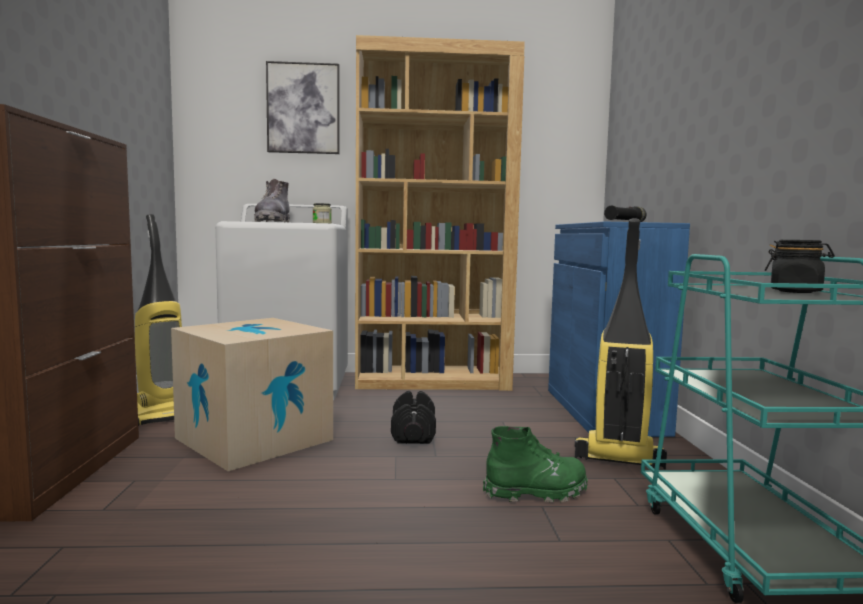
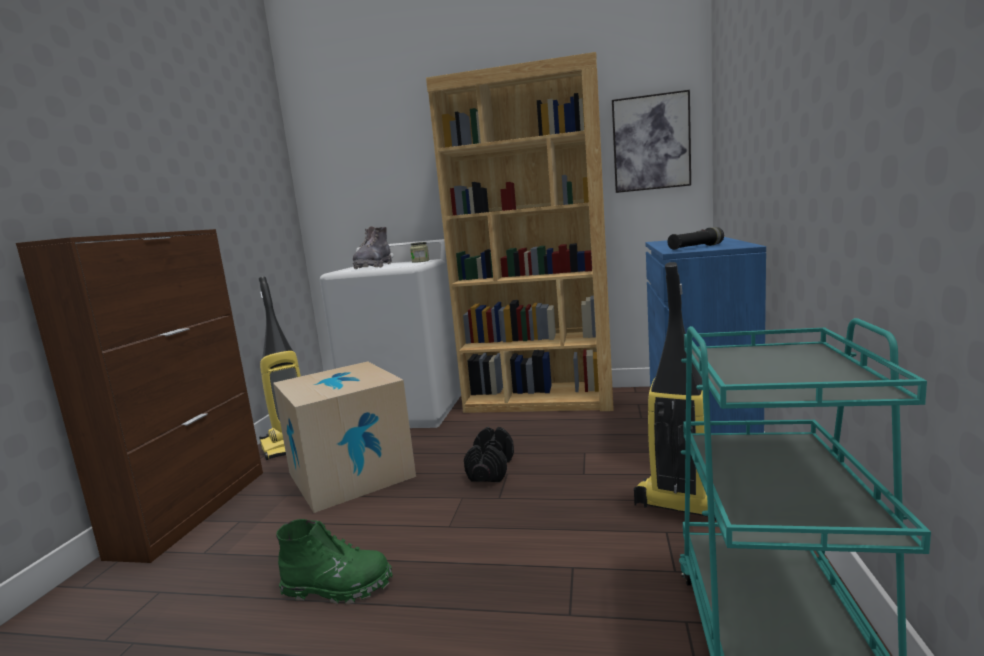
camera: 15 degrees right, 5 degrees up
picture [266,61,340,154] -> picture moved to [612,90,691,193]
green boot [483,426,588,502] -> green boot moved to [276,519,393,604]
black jar [765,240,835,293] -> none

